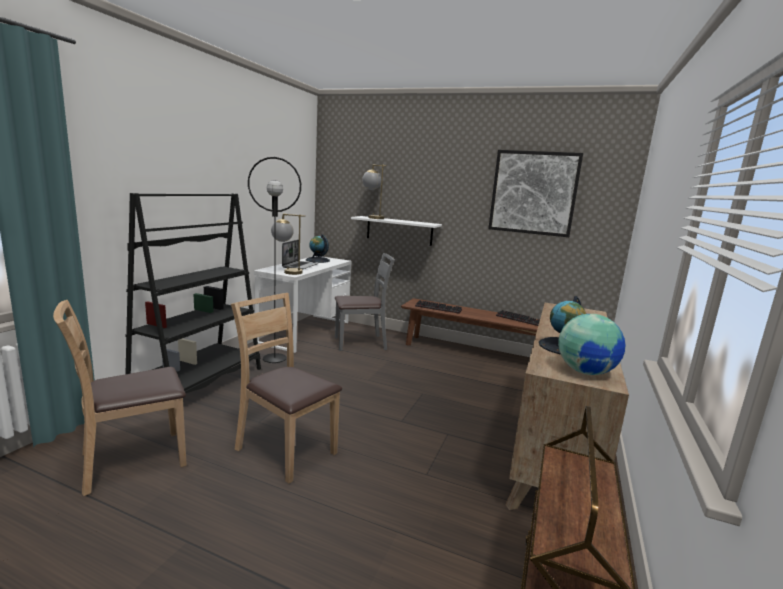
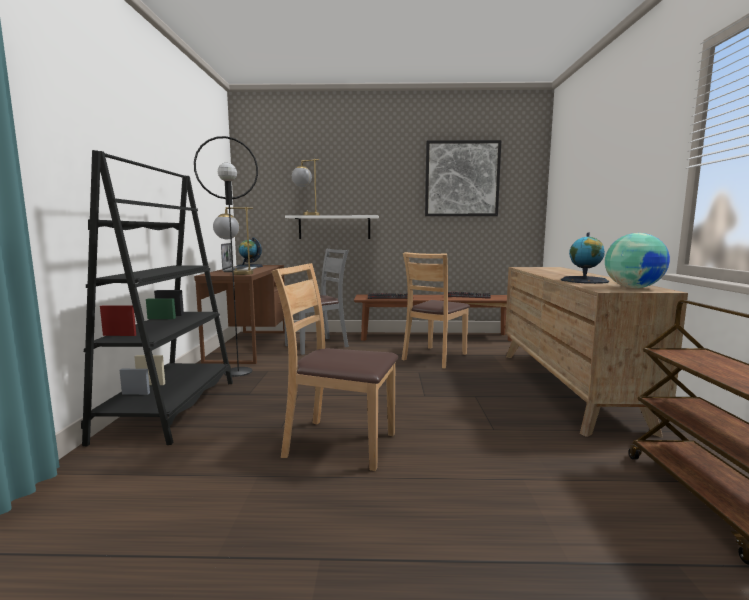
camera: 20 degrees left, 5 degrees down
brown chair [53,300,187,496] -> brown chair moved to [402,252,470,369]
white desk [254,256,352,353] -> brown desk [194,265,285,364]

